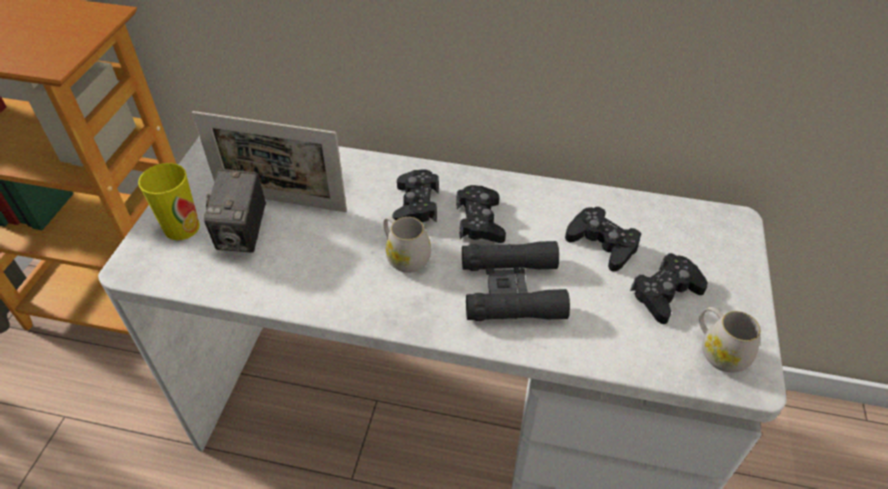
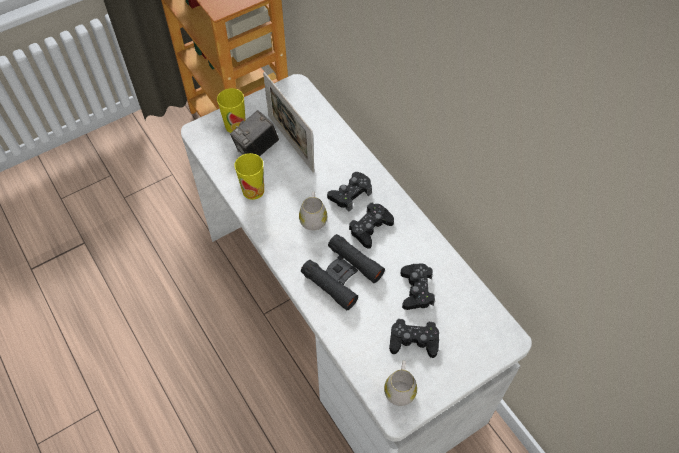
camera: 45 degrees right, 10 degrees up
none -> cup [235,153,264,200]

